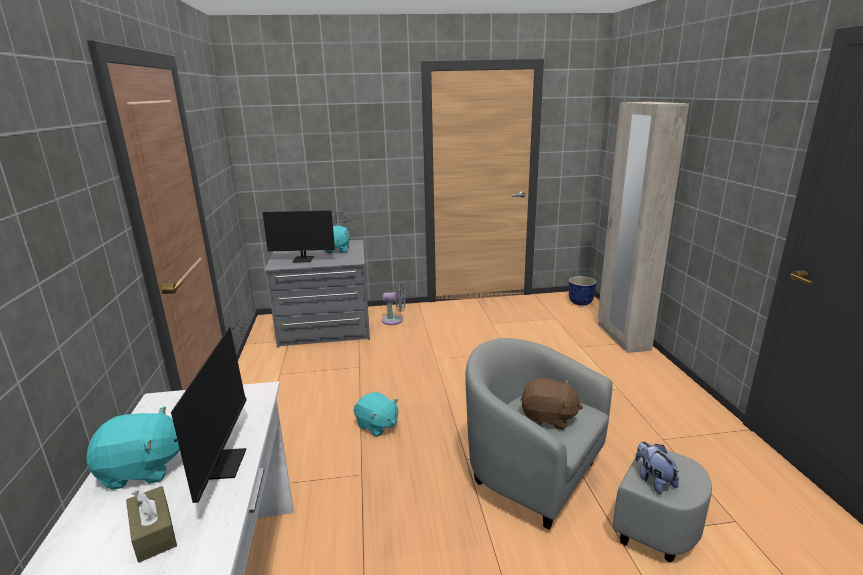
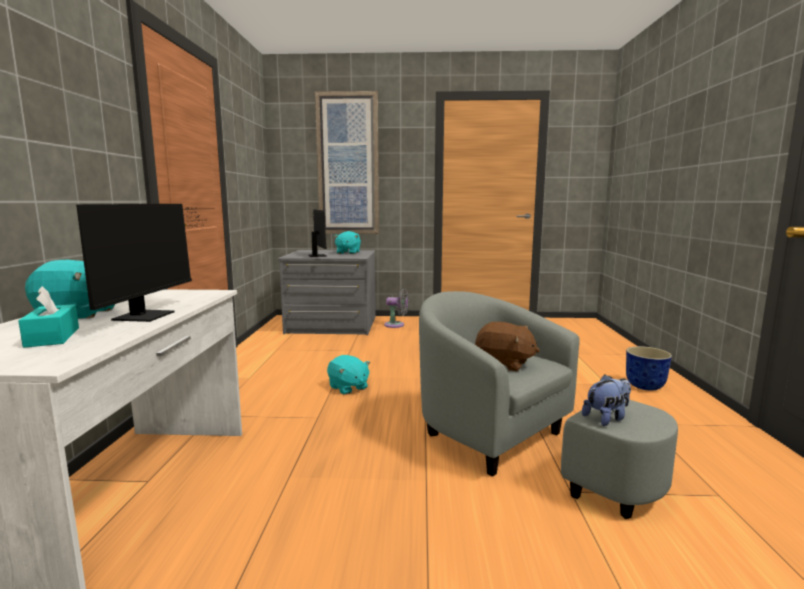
camera: 10 degrees right, 10 degrees down
brown tissue box [126,486,177,563] -> turquoise tissue box [18,286,79,348]
monitor [262,211,350,263] -> monitor turned 120 degrees counterclockwise [308,209,327,257]
planter [569,276,597,306] -> planter moved to [626,346,672,391]
beige wardrobe [598,102,689,353] -> none
plush toy [635,442,679,495] -> plush toy turned 75 degrees clockwise [582,374,631,426]
none -> picture [315,91,379,234]

